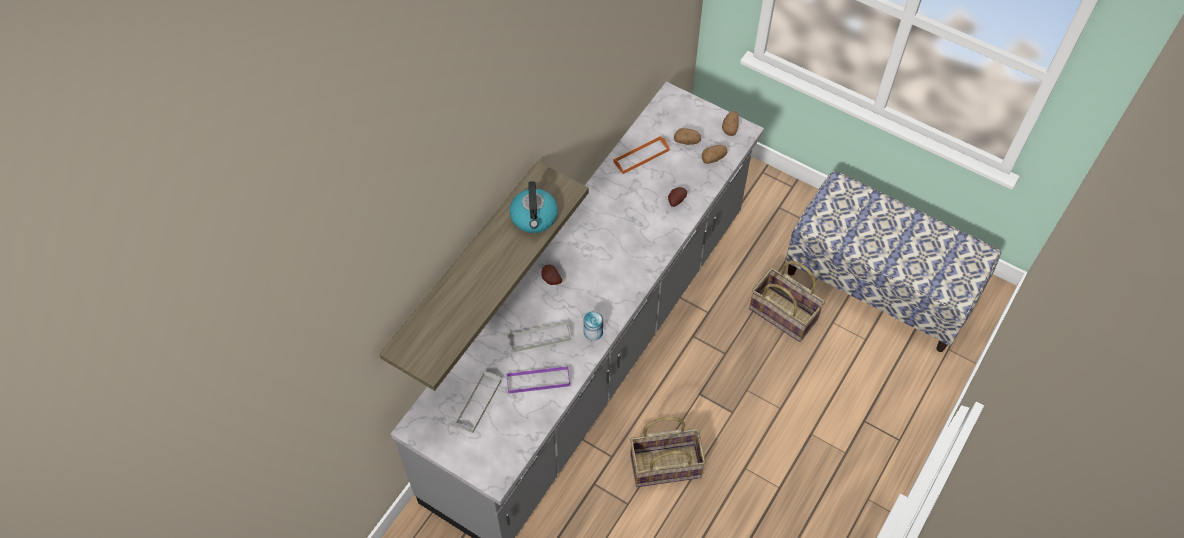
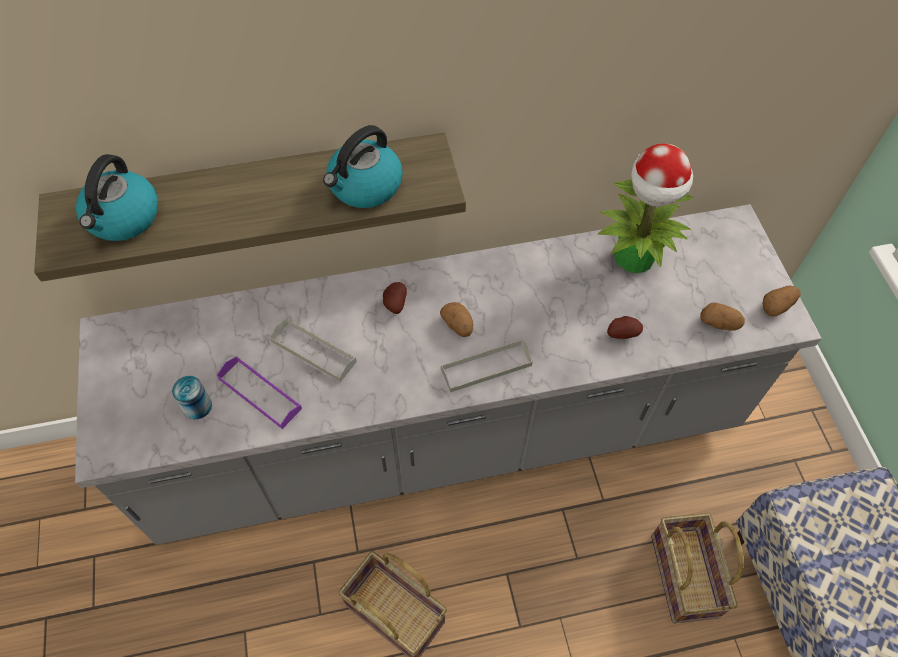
camera: 45 degrees right, 0 degrees up
grey tray [455,371,501,433] -> grey tray moved to [441,340,533,393]
can [584,311,603,341] -> can moved to [172,376,212,419]
orange tray [614,136,670,174] -> potted plant [597,143,694,273]
potato [674,128,701,145] -> potato moved to [440,302,473,337]
none -> kettle [76,154,158,241]

